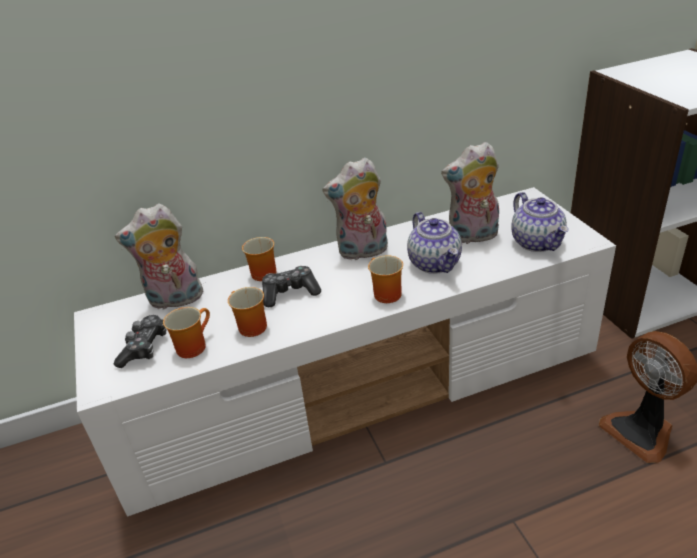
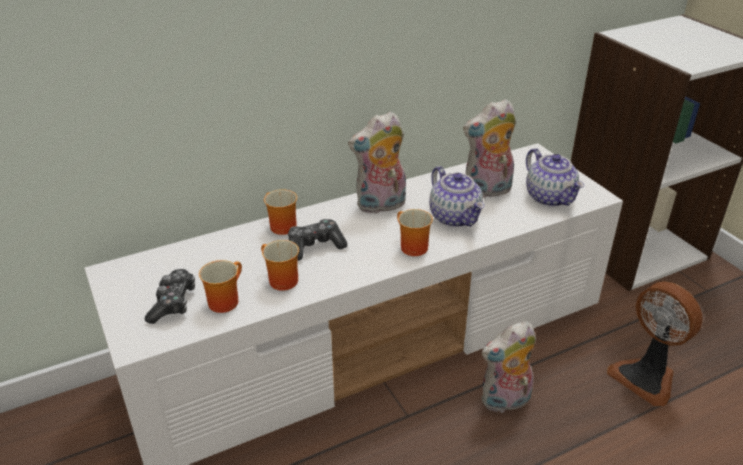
camera: 10 degrees left, 0 degrees up
plush toy [115,203,204,310] -> plush toy moved to [481,321,536,413]

